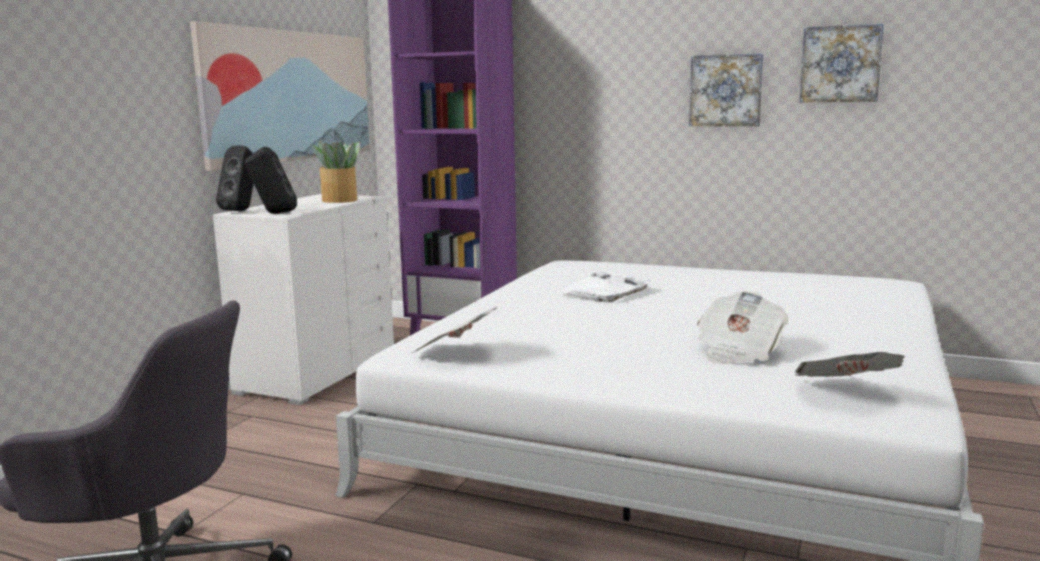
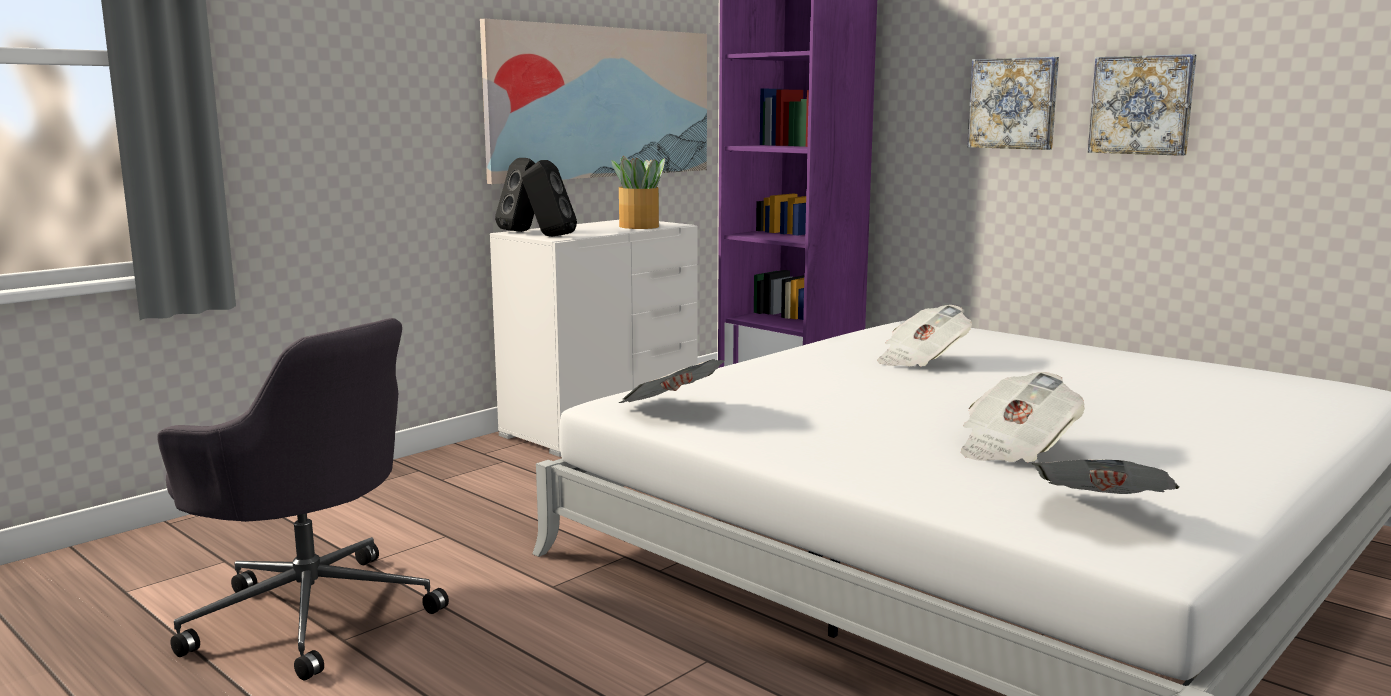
camera: 20 degrees right, 0 degrees up
white tray [557,271,651,302] -> newspaper [877,305,972,366]
picture [800,24,884,102] -> picture moved to [967,57,1059,150]

